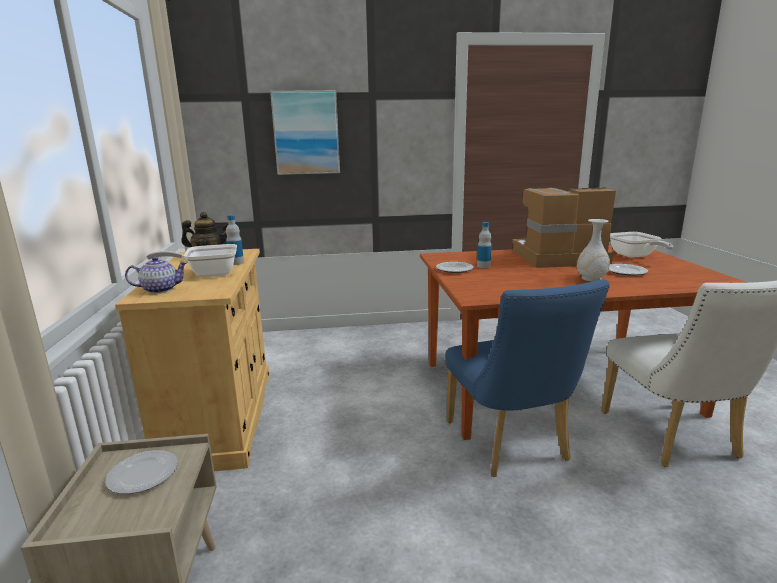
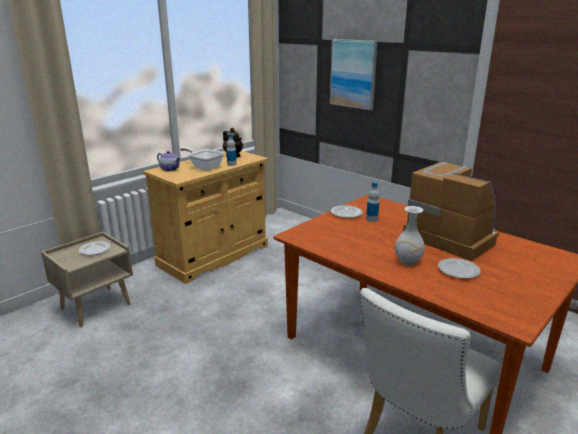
camera: 50 degrees right, 5 degrees up
blue chair [445,279,610,477] -> none
frying pan [610,232,673,258] -> none

